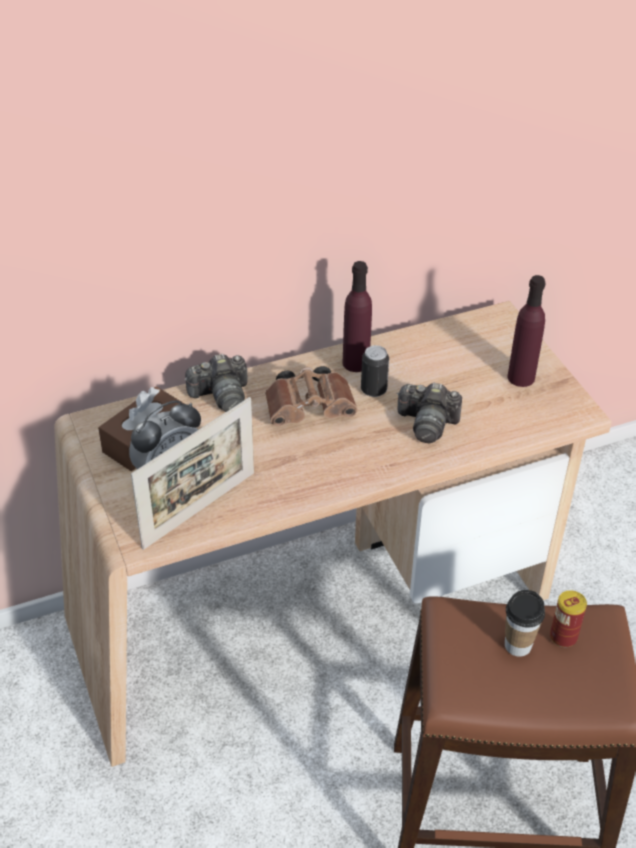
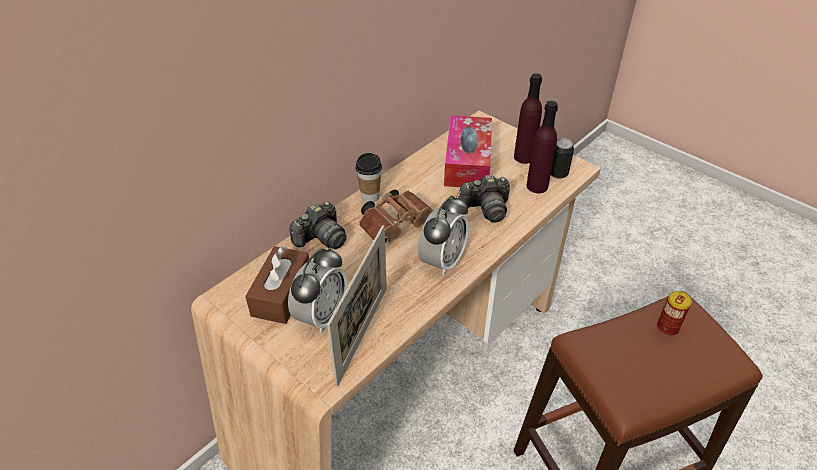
camera: 25 degrees left, 0 degrees up
purple bottle [342,261,372,372] -> purple bottle moved to [526,101,558,193]
can [361,345,389,397] -> can moved to [551,138,574,179]
cup [505,590,545,657] -> cup moved to [355,153,382,202]
none -> alarm clock [418,196,469,276]
none -> tissue box [444,115,492,187]

